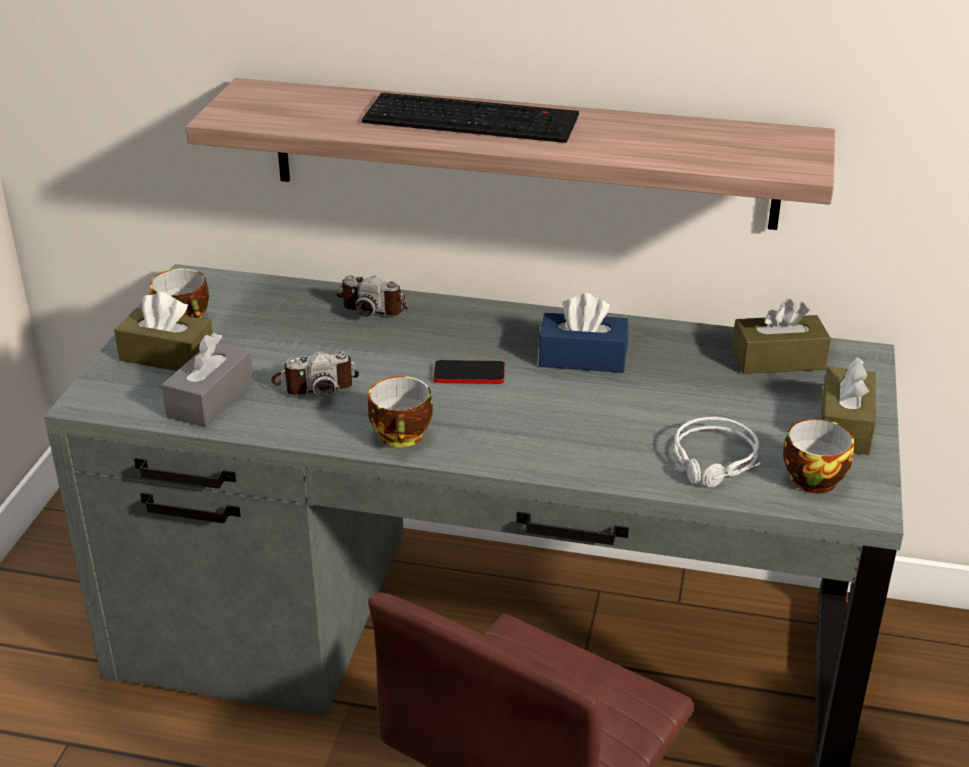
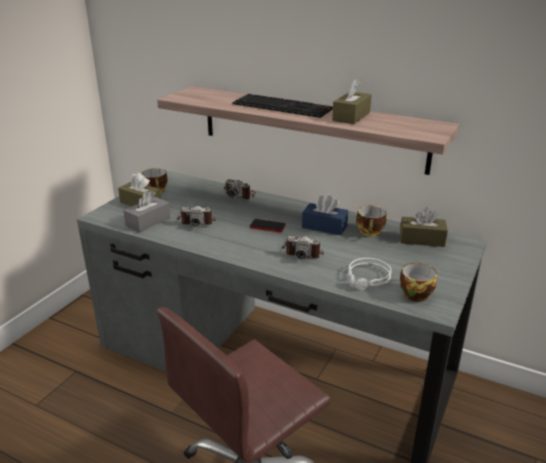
camera: 15 degrees right, 5 degrees down
cup [367,376,433,447] -> cup moved to [356,206,386,237]
brown tissue box [821,357,876,455] -> brown tissue box moved to [332,79,371,124]
none -> camera [282,236,324,259]

